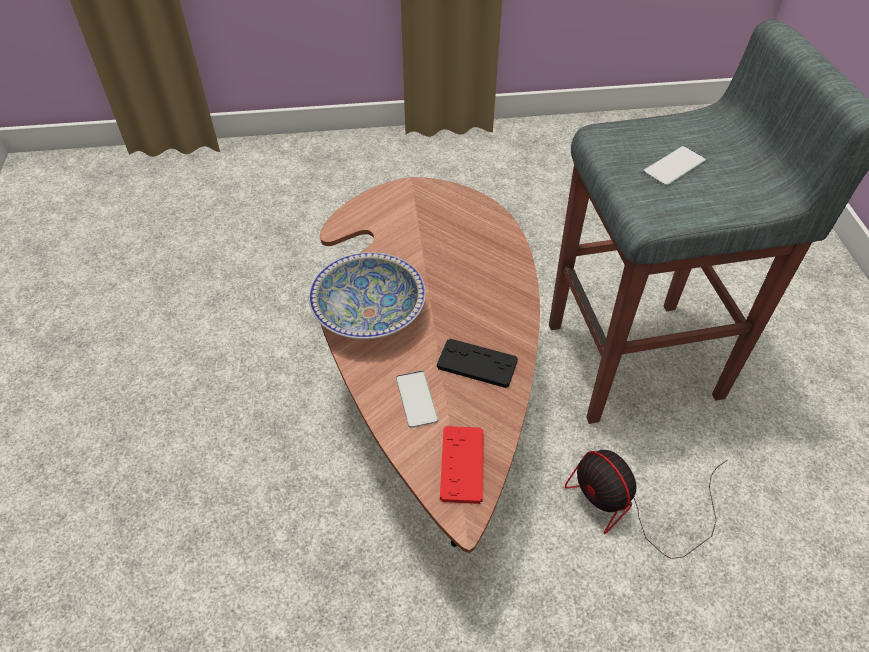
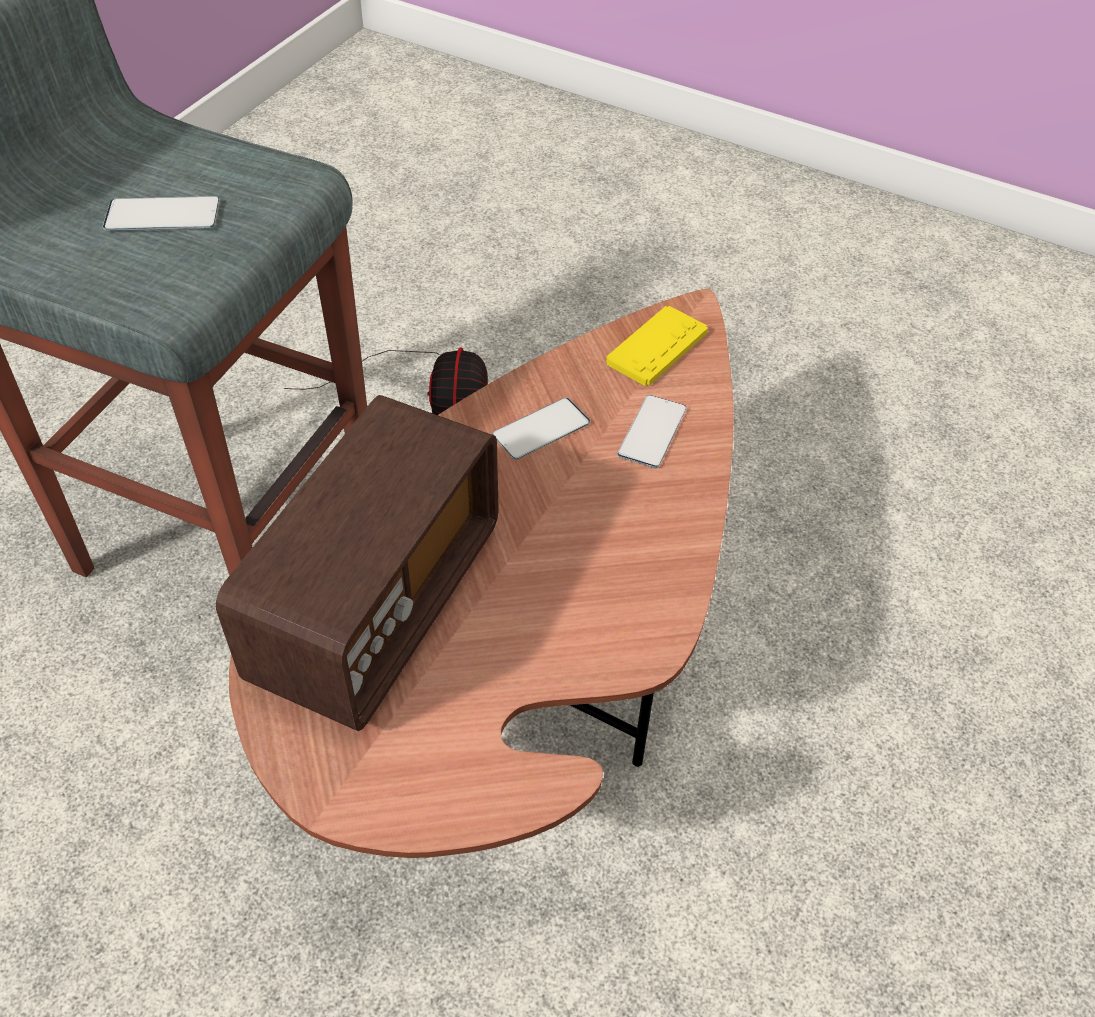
camera: 145 degrees left, 0 degrees up
bowl [309,252,426,339] -> none
black game controller [437,339,518,388] -> phone [492,398,590,460]
red game controller [440,426,484,504] -> yellow game controller [606,306,708,386]
none -> radio [216,395,499,731]

